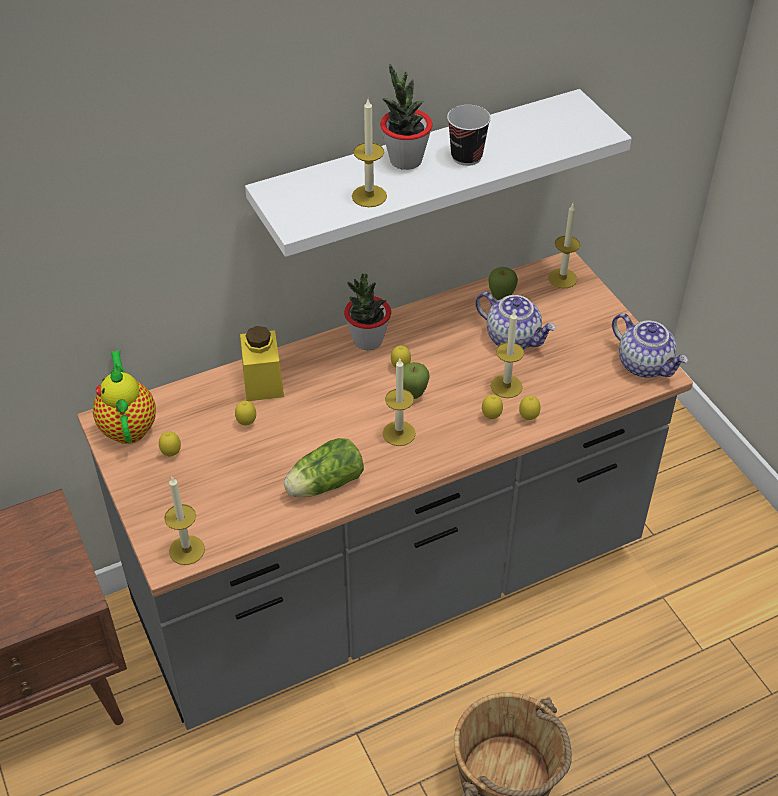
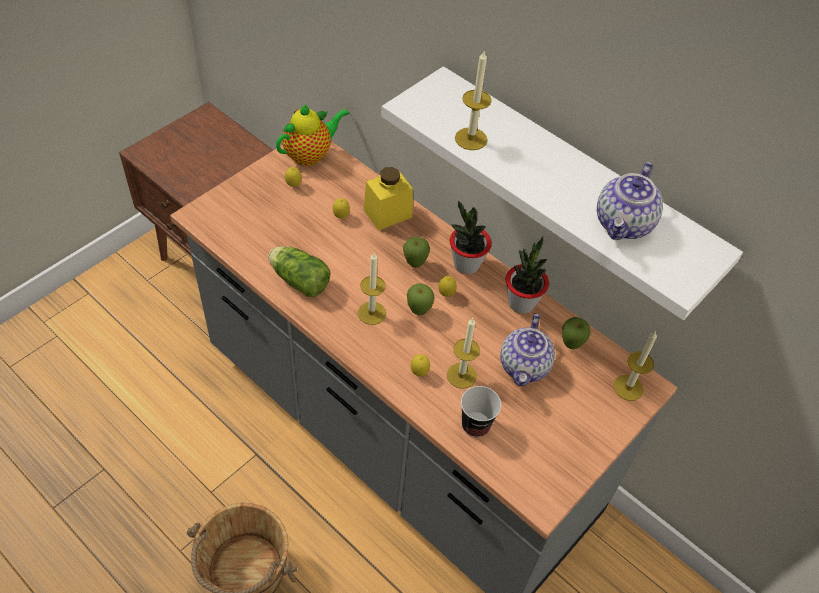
camera: 65 degrees right, 5 degrees up
candle [164,477,205,565] -> none
potted plant [380,64,433,170] -> potted plant moved to [506,236,549,314]
cup [447,105,491,166] -> cup moved to [461,386,501,437]
lemon [519,396,541,420] -> none
teapot [612,313,688,378] -> teapot moved to [597,162,663,240]
none -> apple [403,237,430,268]

